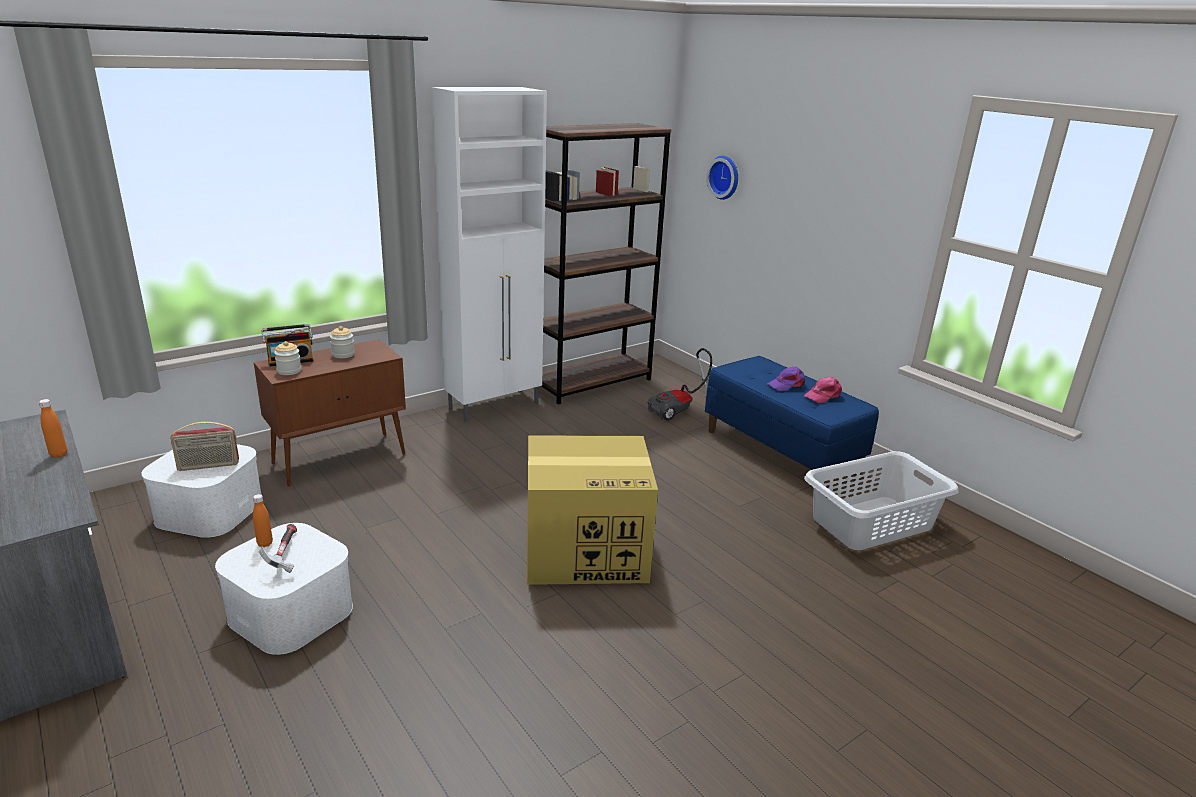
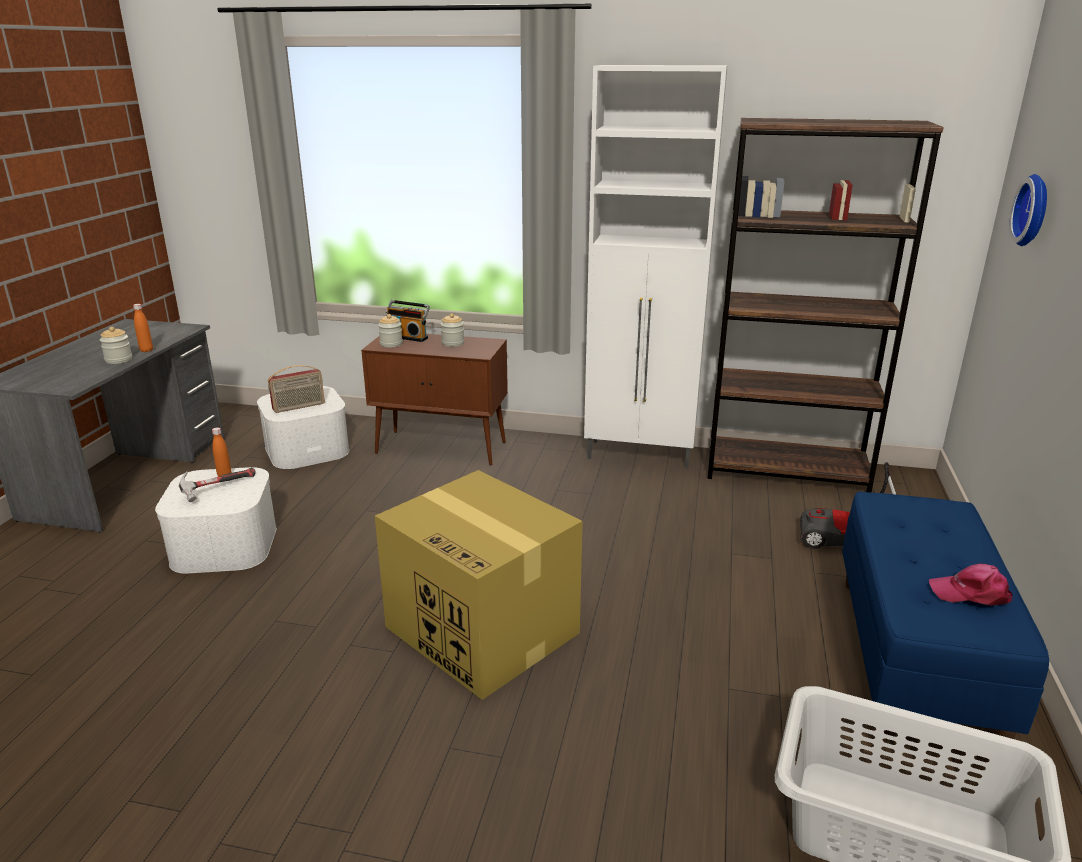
camera: 50 degrees right, 0 degrees up
radio [170,422,239,471] -> radio turned 60 degrees counterclockwise [268,365,325,413]
purple cap [767,367,805,391] -> none
none -> jar [100,327,132,364]

